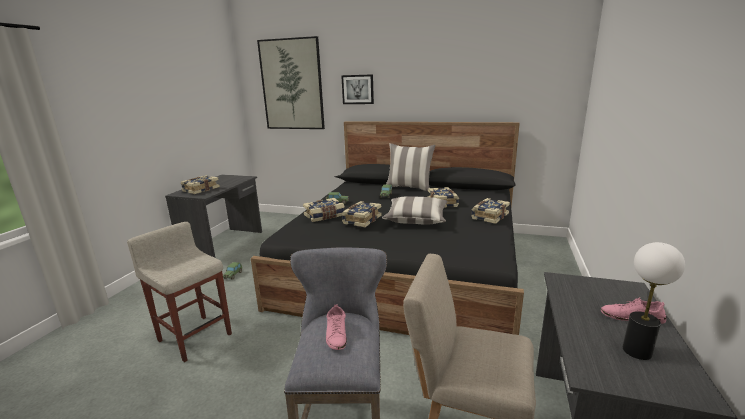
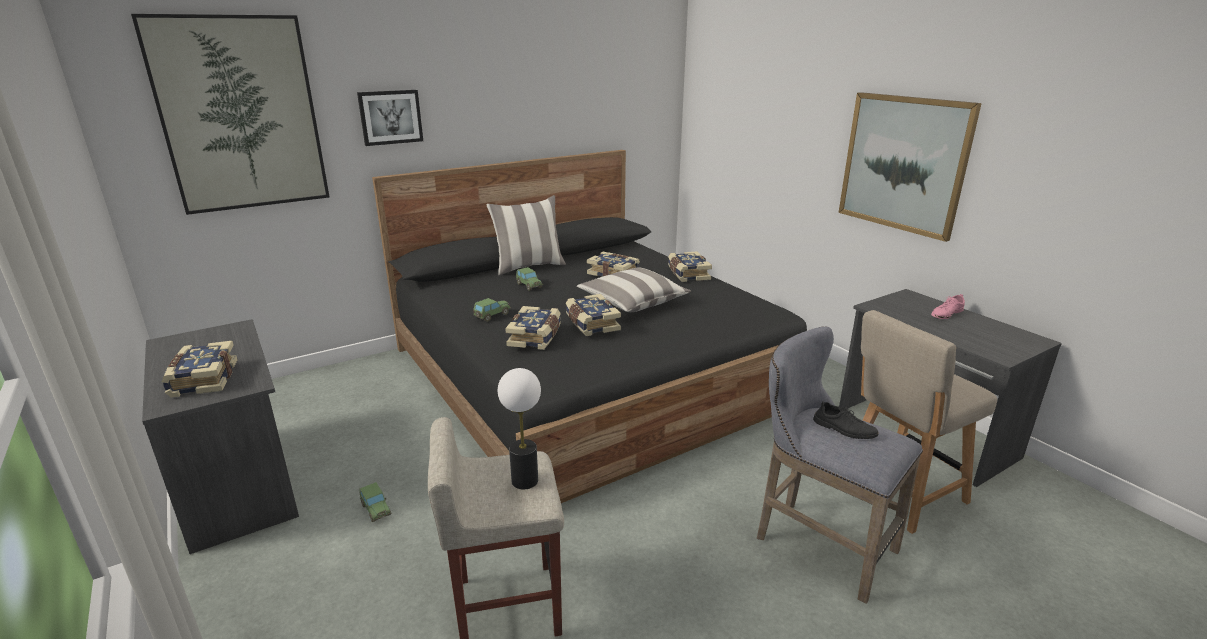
camera: 50 degrees left, 5 degrees up
pink shoe [326,304,347,350] -> black shoe [813,402,879,439]
table lamp [623,242,685,360] -> table lamp moved to [498,368,541,489]
none -> picture [839,92,982,242]

